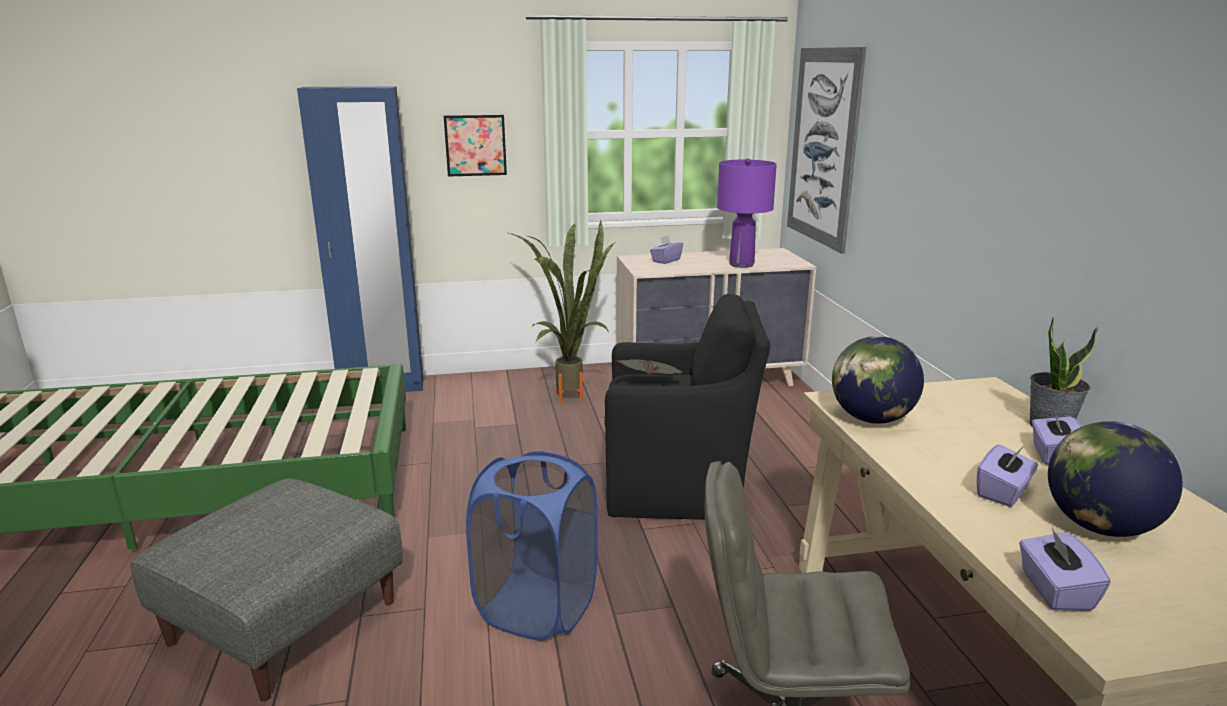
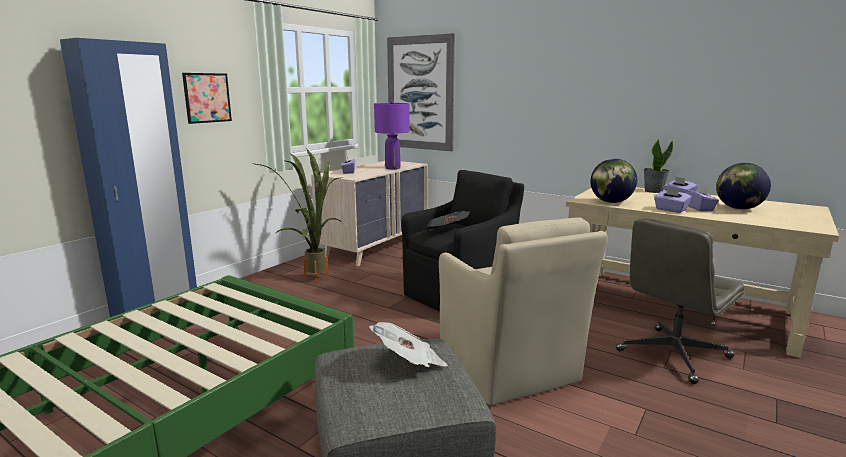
camera: 45 degrees left, 5 degrees down
blue laundry basket [466,451,598,641] -> beige armchair [439,217,608,406]
purple tissue box [1019,528,1111,611] -> purple tissue box moved to [654,187,691,213]
none -> newspaper [369,322,448,367]

